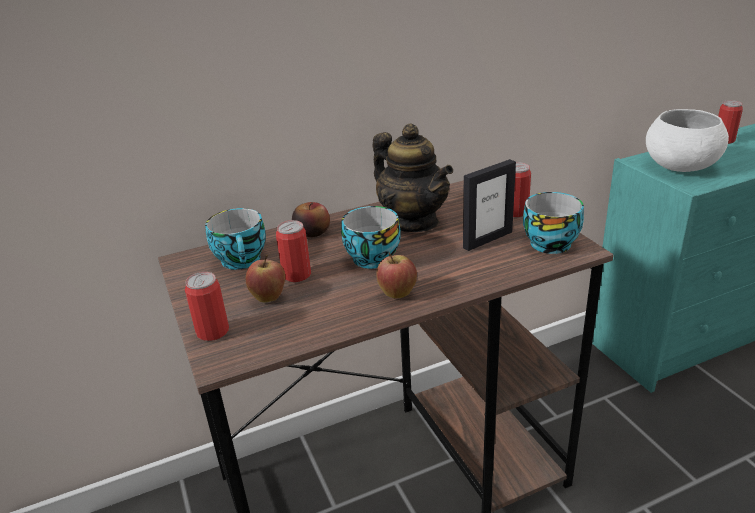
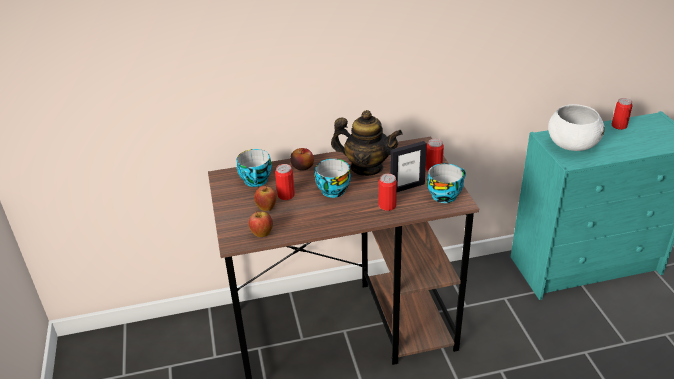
camera: 10 degrees right, 5 degrees up
can [185,272,229,341] -> can moved to [379,174,397,211]
teapot [372,124,453,232] -> teapot turned 45 degrees counterclockwise [331,110,403,176]
apple [376,252,417,298] -> apple moved to [249,210,273,237]

